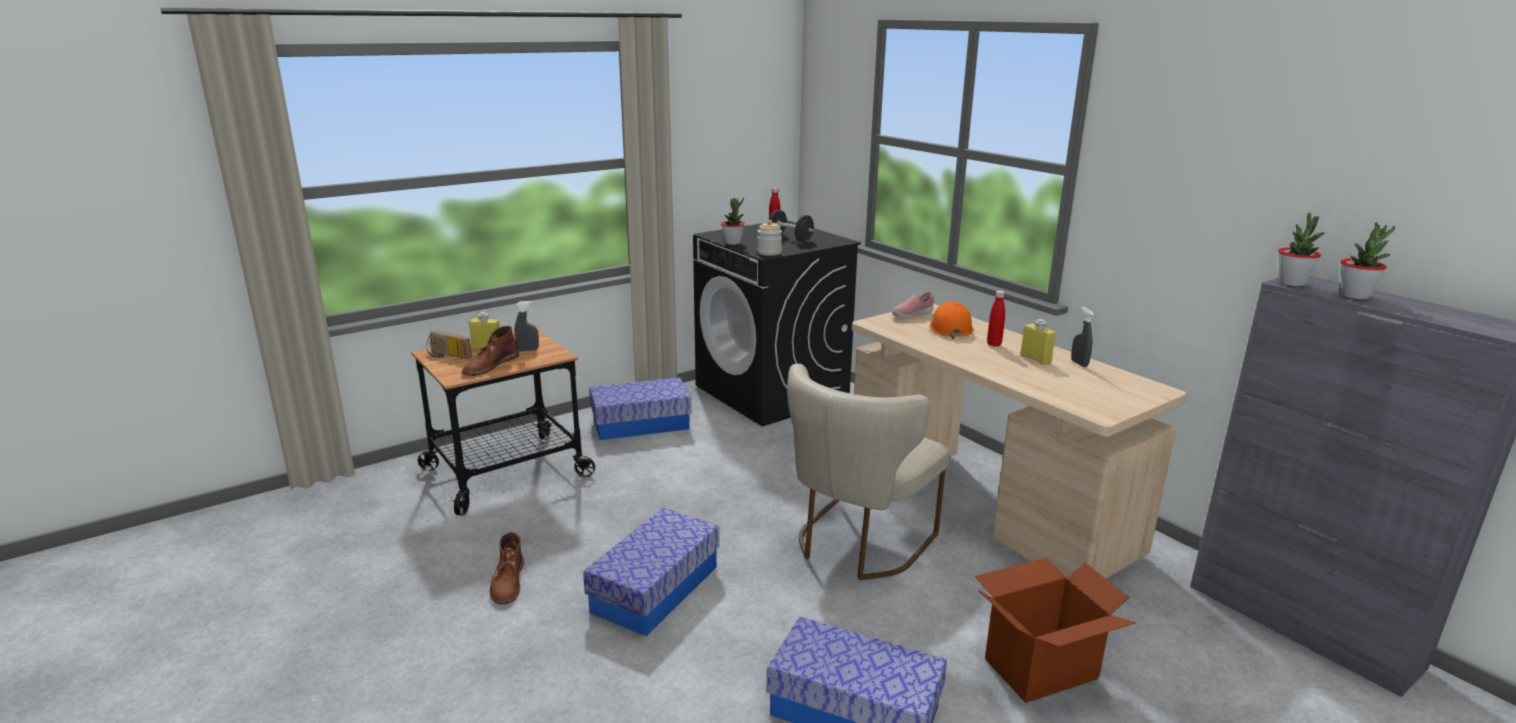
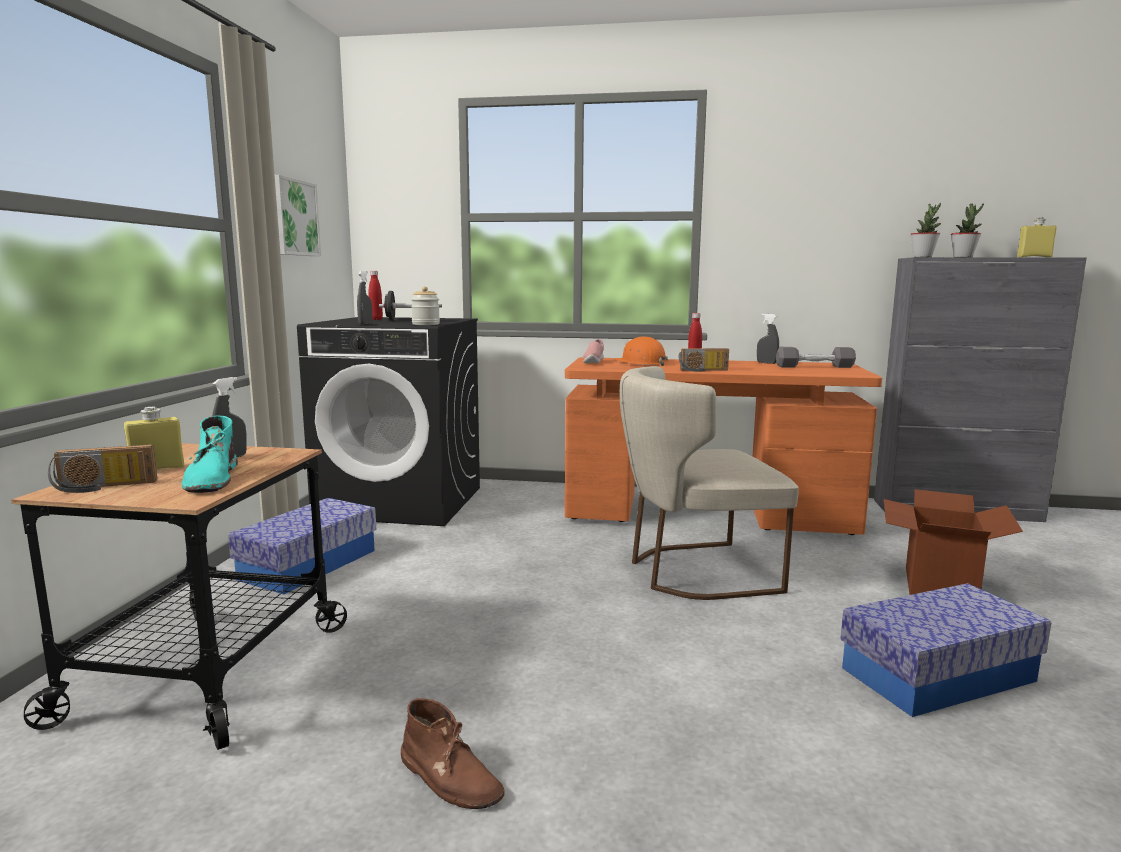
camera: 45 degrees left, 10 degrees down
brown boot [462,326,519,376] -> turquoise boot [182,415,238,493]
storage box [583,508,719,636] -> none
potted plant [721,198,745,245] -> grey spray bottle [357,271,373,325]
beige chair [787,364,950,580] -> beige chair turned 90 degrees clockwise [620,366,799,600]
beige desk [852,304,1186,578] -> orange desk [565,357,882,535]
yellow bottle [1020,319,1056,365] -> yellow bottle moved to [1017,217,1057,257]
none -> picture [275,175,321,256]
none -> radio [679,348,729,372]
none -> grey dumbbell [776,347,856,368]

